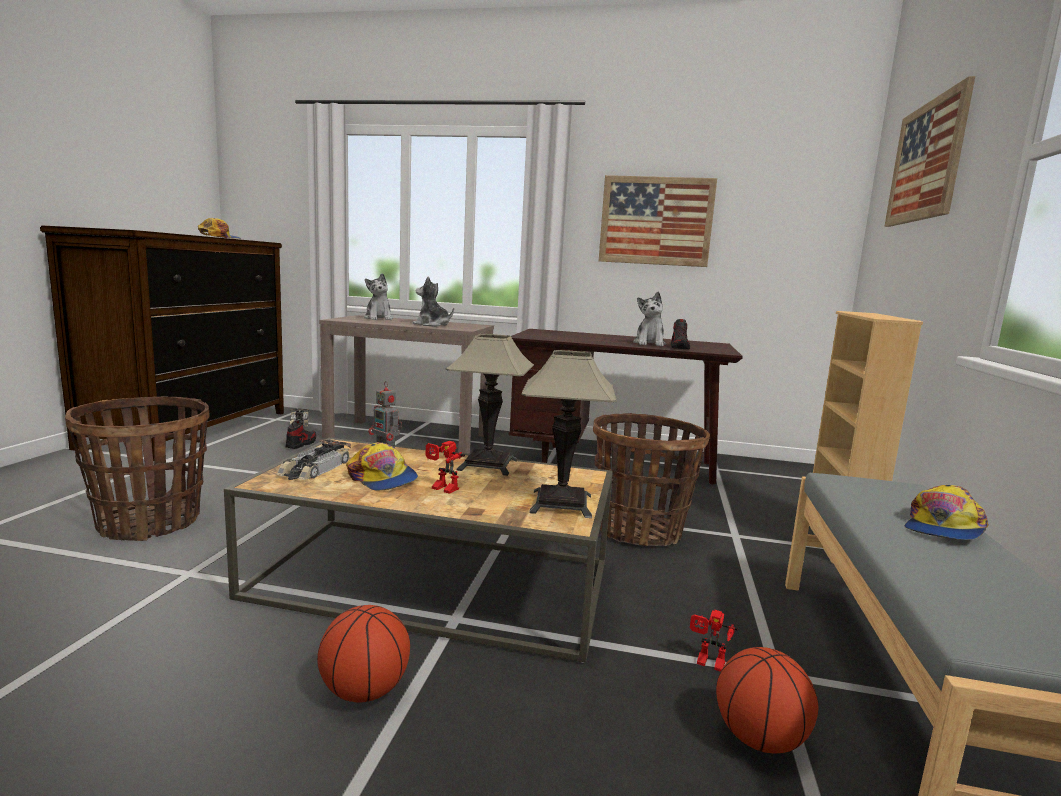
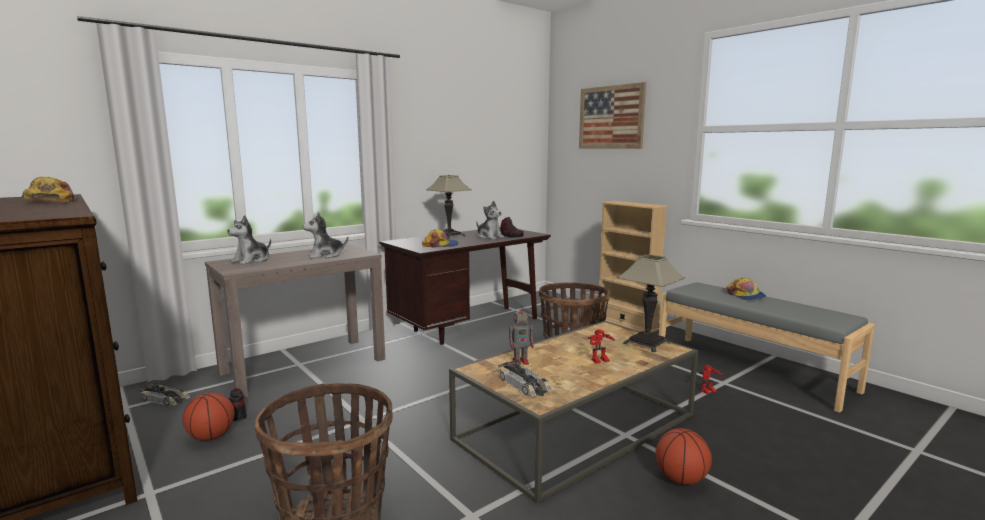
camera: 50 degrees left, 0 degrees up
cap [346,442,418,491] -> cap moved to [422,229,459,248]
plush toy [364,273,393,320] -> plush toy turned 105 degrees clockwise [227,215,271,264]
table lamp [446,334,534,476] -> table lamp moved to [426,175,472,239]
picture [599,175,717,267] -> none
basketball [716,647,818,754] -> basketball moved to [182,392,235,441]

